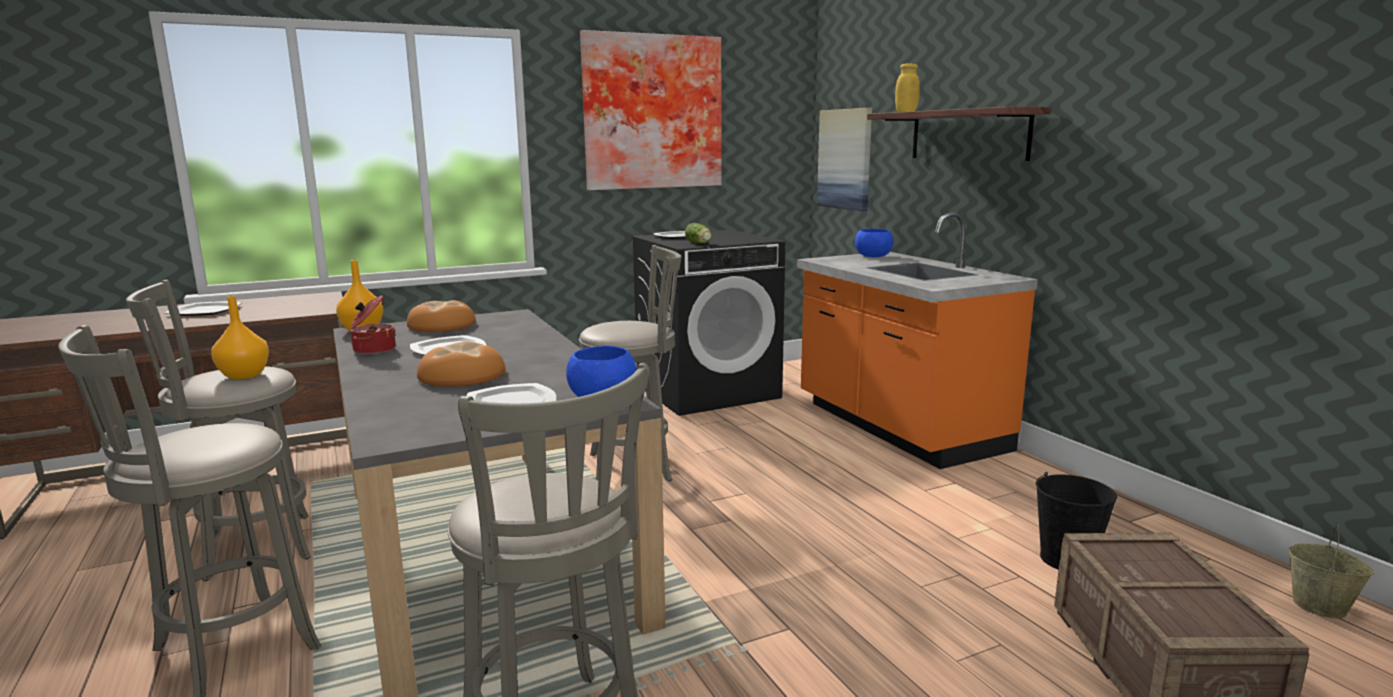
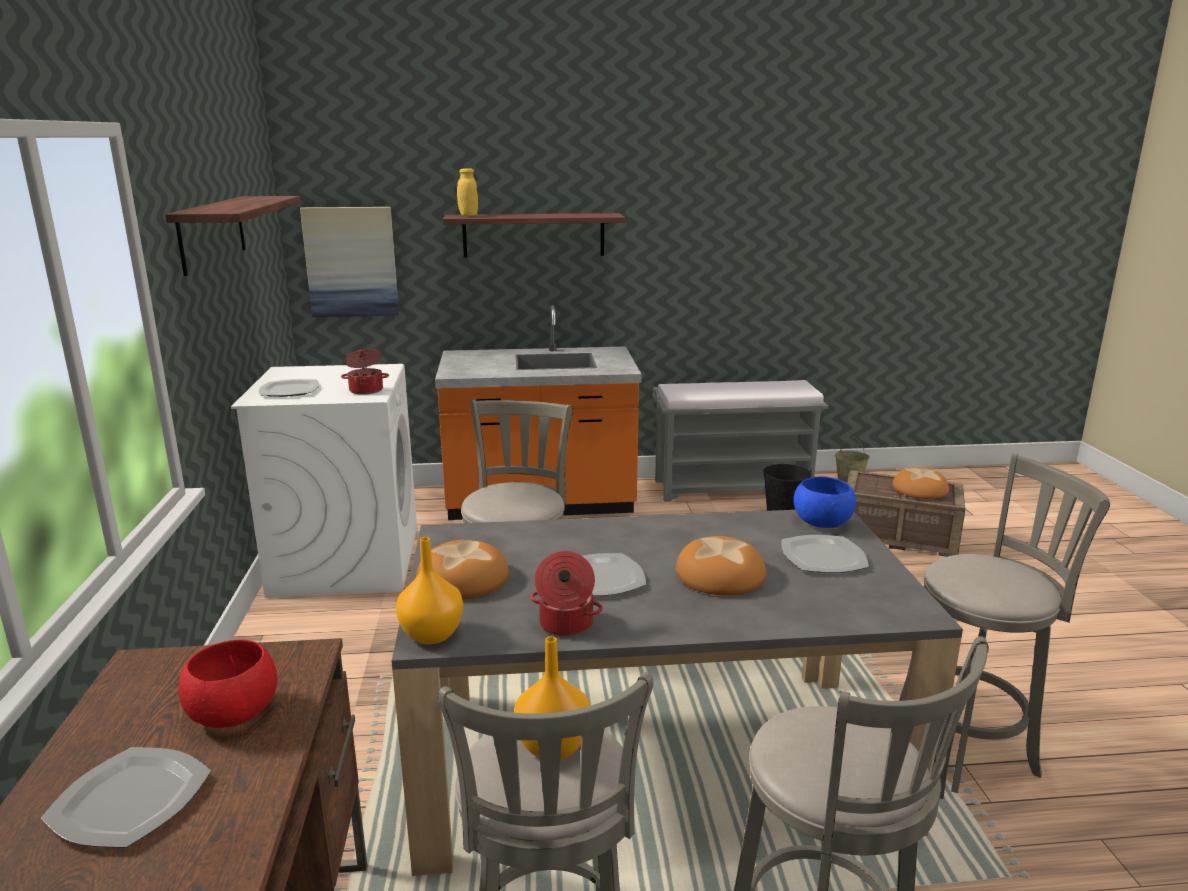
camera: 70 degrees left, 5 degrees up
picture [580,30,721,190] -> shelf [165,196,300,276]
black washing machine [631,230,785,416] -> white washing machine [231,364,417,598]
lettuce [685,223,711,244] -> cooking pot [341,349,389,395]
blue bowl [855,229,893,257] -> none
none -> red bowl [178,640,278,728]
none -> grey bench [653,380,829,502]
none -> bread [892,467,949,499]

